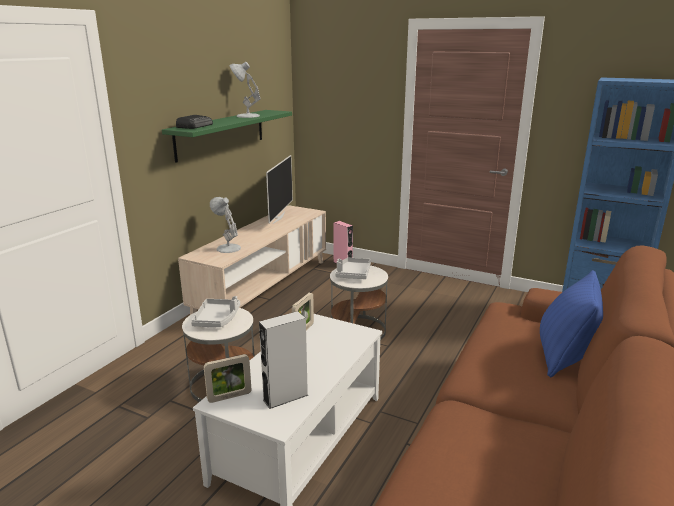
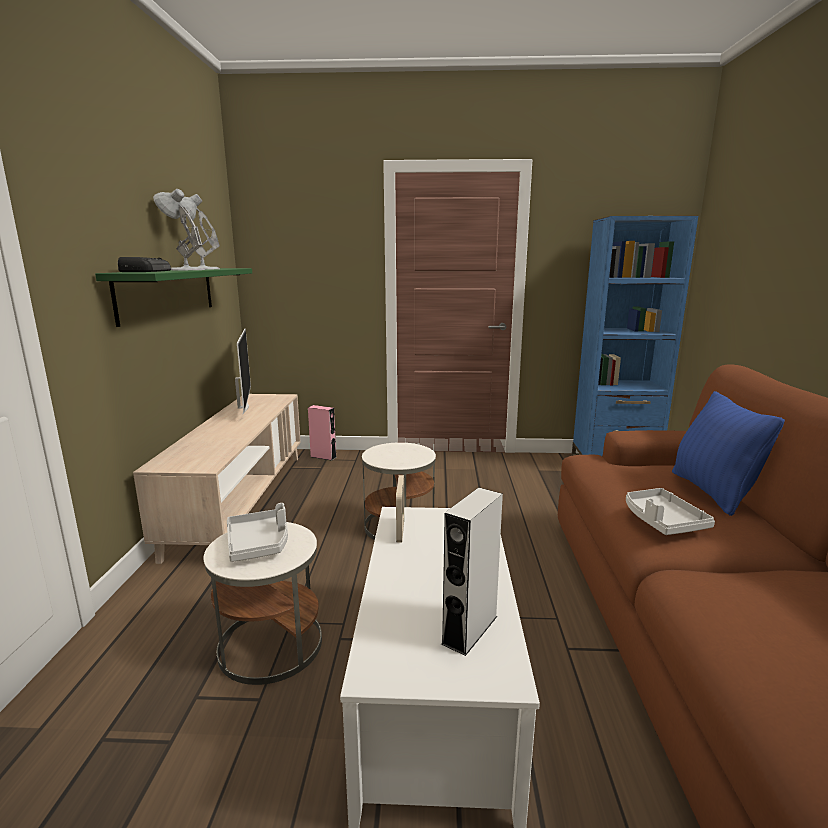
camera: 25 degrees left, 5 degrees down
picture frame [204,354,251,403] -> none
white table lamp [210,197,241,253] -> white table lamp moved to [153,189,205,270]
grey tray [335,258,371,279] -> grey tray moved to [626,488,715,535]

